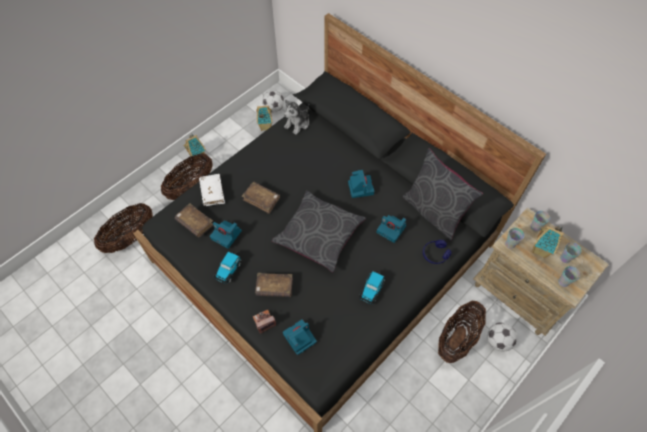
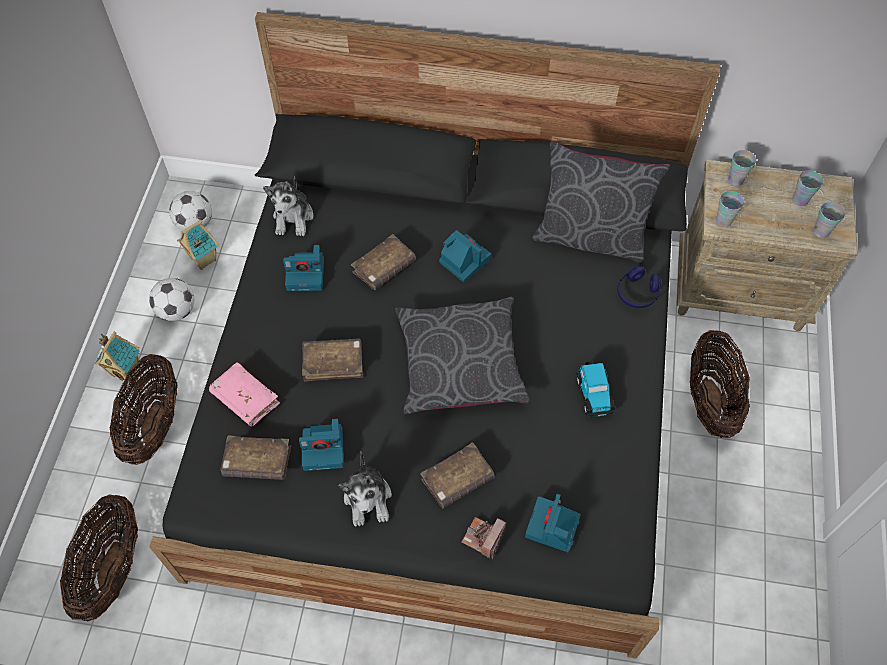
camera: 35 degrees left, 0 degrees up
white book [199,174,225,206] -> pink book [209,362,280,426]
toy car [214,251,242,284] -> plush toy [338,451,392,527]
camera [376,215,406,243] -> camera moved to [283,245,324,291]
football [487,322,517,352] -> football moved to [149,278,194,321]
toy house [532,226,564,258] -> none
none -> brown book [351,234,416,290]

